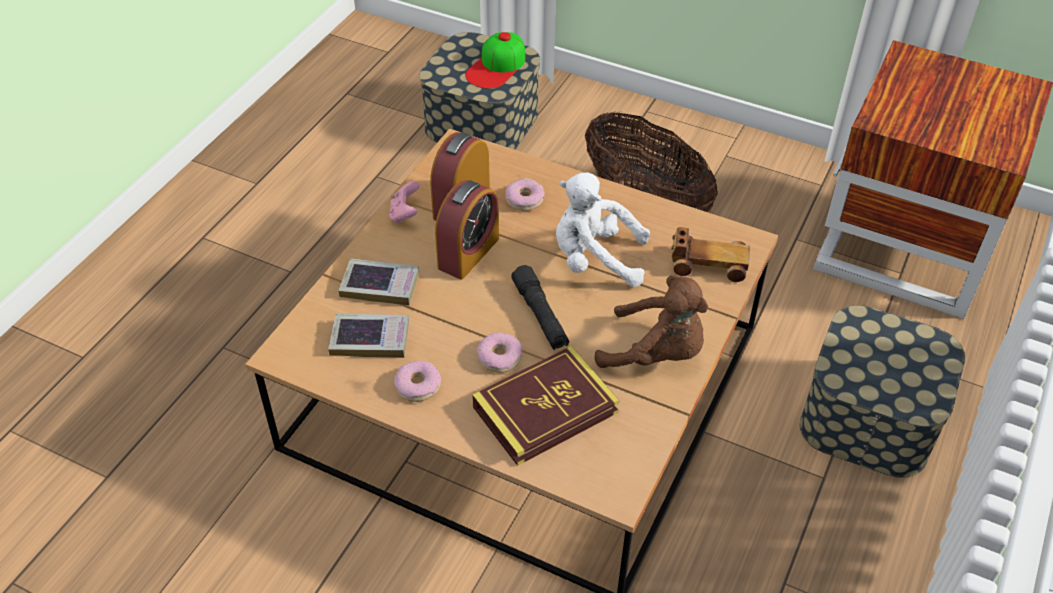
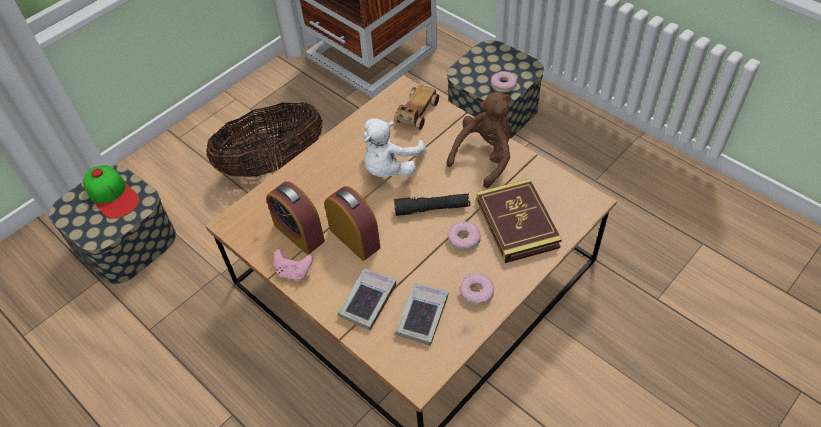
camera: 70 degrees left, 5 degrees up
donut [505,178,545,211] -> donut moved to [491,71,517,92]

